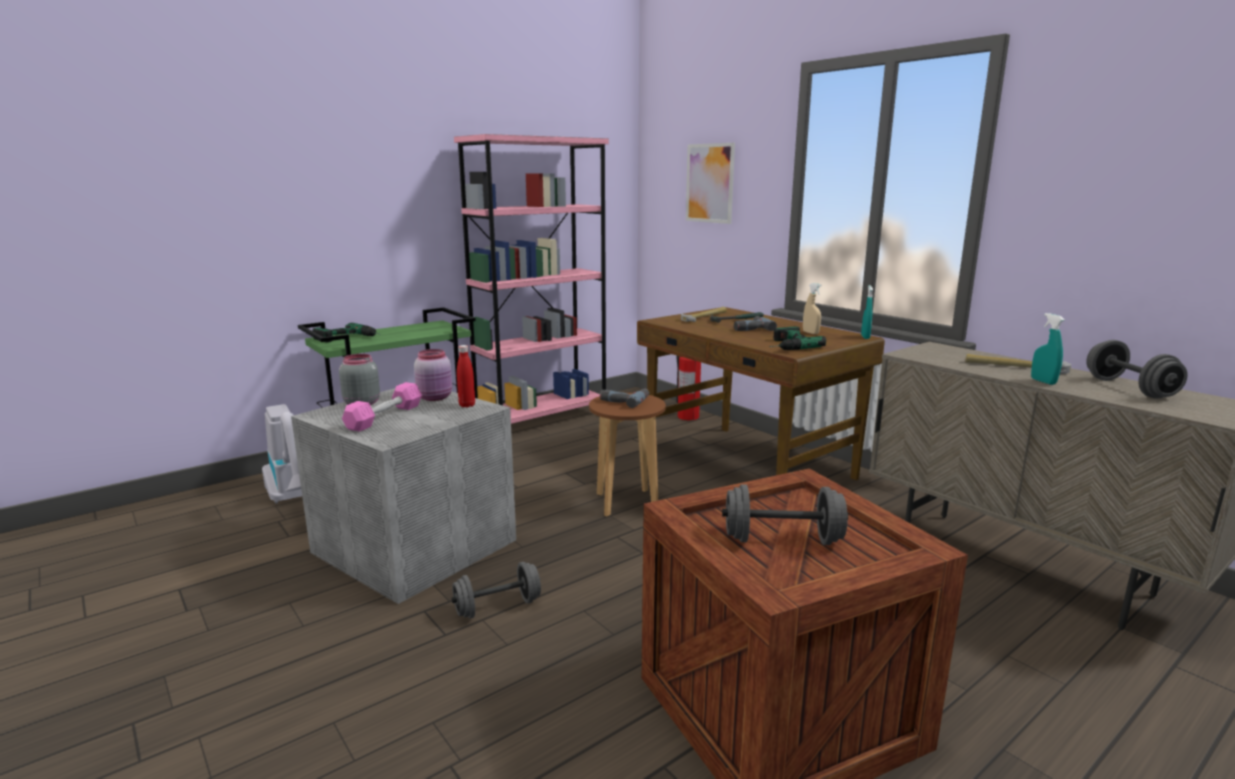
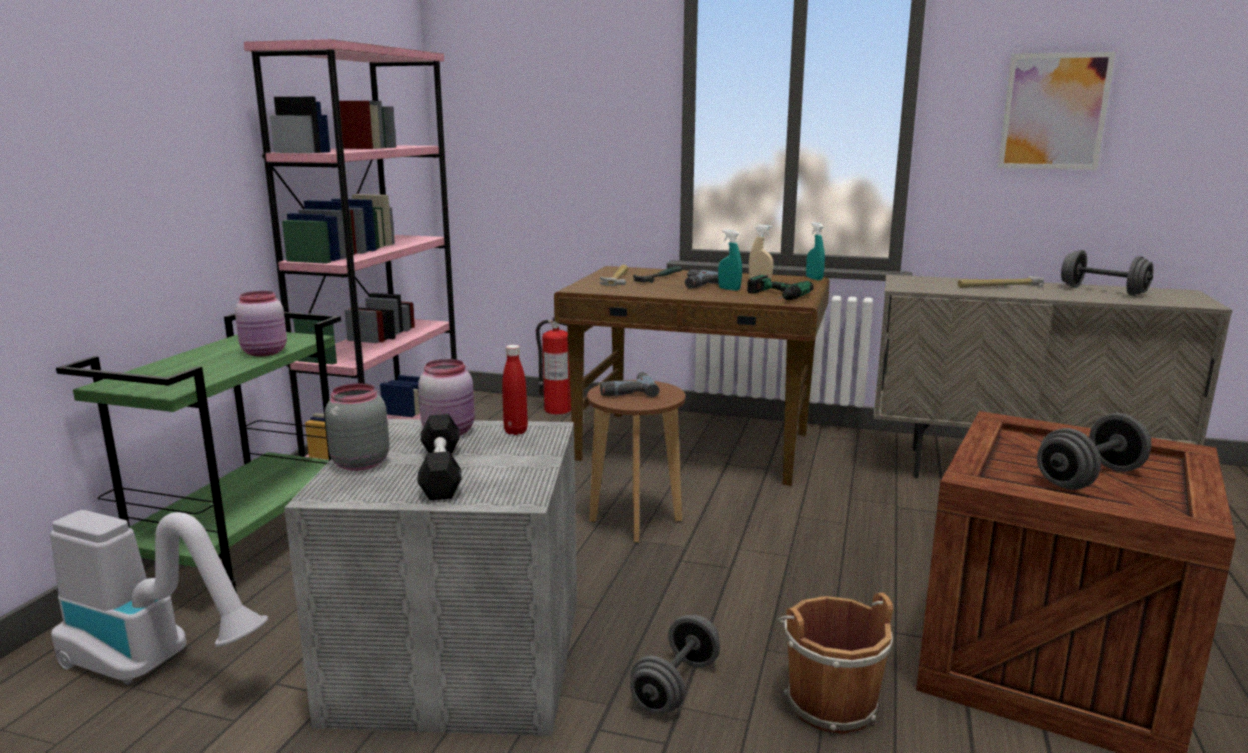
camera: 35 degrees left, 0 degrees up
power drill [313,323,381,342] -> none
pink dumbbell [342,382,422,432] -> black dumbbell [417,414,462,500]
picture [686,143,735,224] -> picture moved to [998,52,1116,170]
turquoise spray bottle [1031,313,1064,385] -> turquoise spray bottle moved to [718,230,742,291]
none -> pink jar [235,291,287,356]
none -> brown bucket [777,593,893,734]

